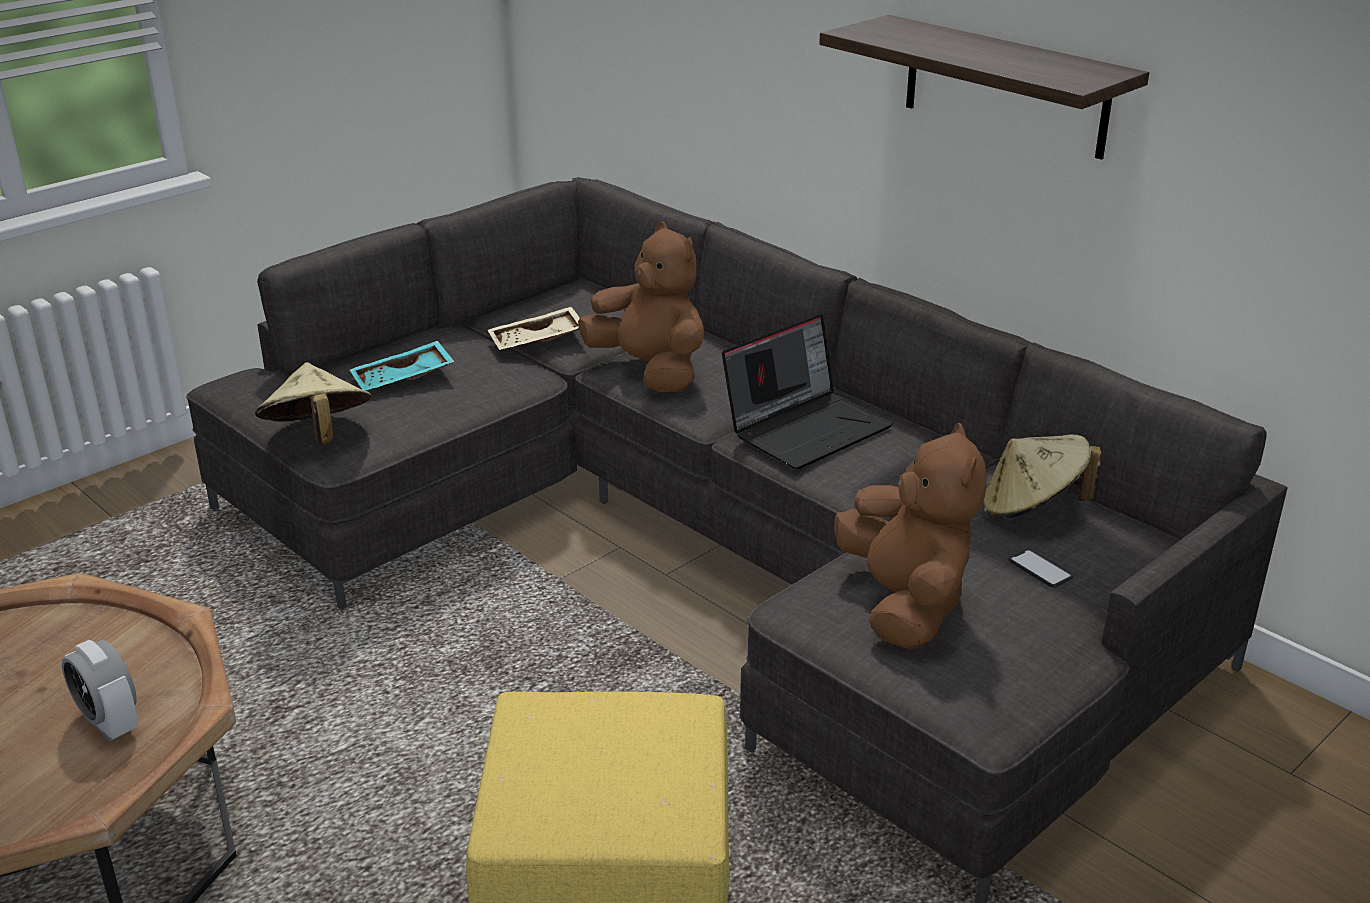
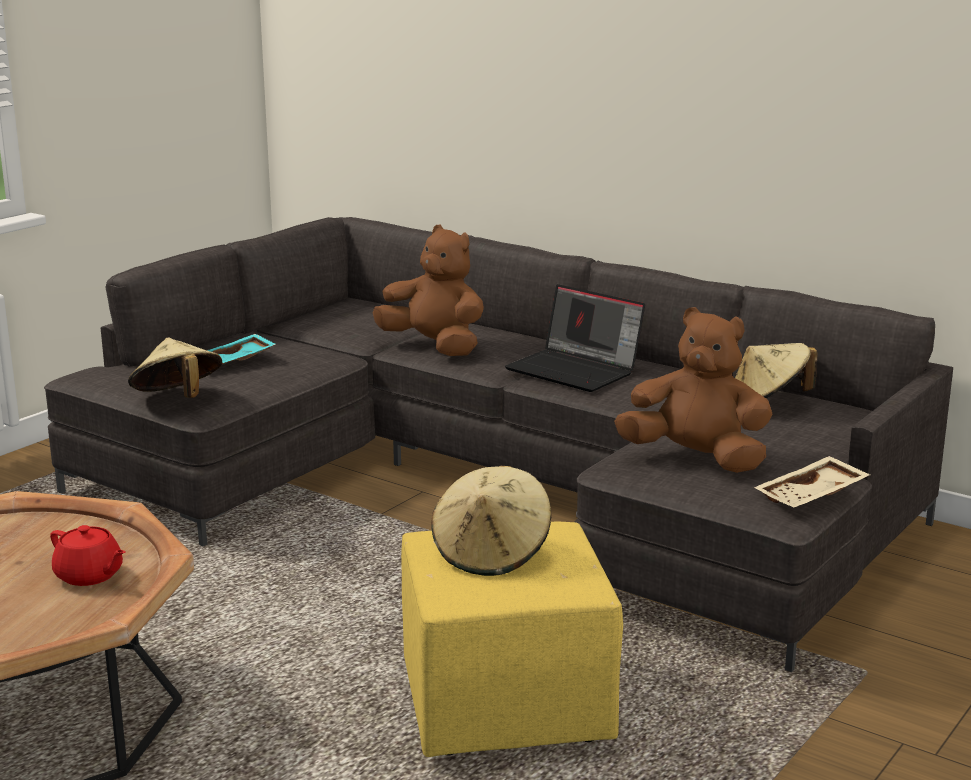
camera: 10 degrees left, 10 degrees down
alarm clock [62,640,138,741] -> red teapot [50,525,125,586]
beige tray [488,307,580,350] -> beige tray moved to [754,456,870,507]
laptop [722,314,893,470] -> laptop turned 90 degrees clockwise [505,284,645,392]
shelf [819,15,1149,160] -> none
brown plush toy [834,423,987,650] -> brown plush toy turned 45 degrees counterclockwise [614,307,772,473]
phone [1008,549,1073,587] -> none
none -> beige hat [431,466,551,576]

